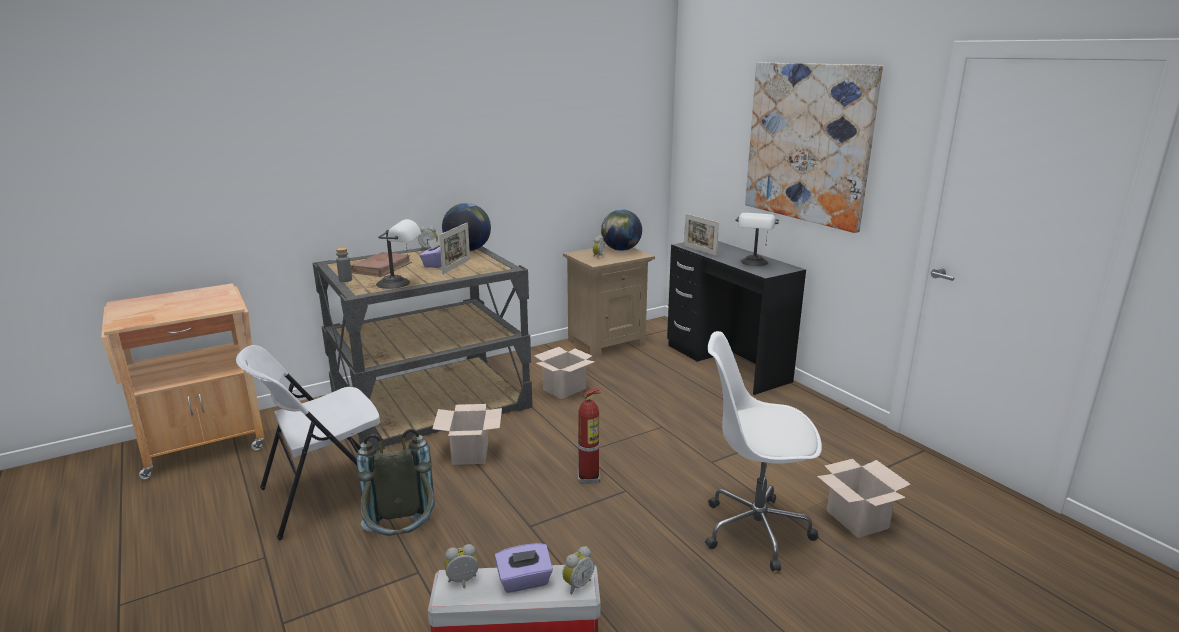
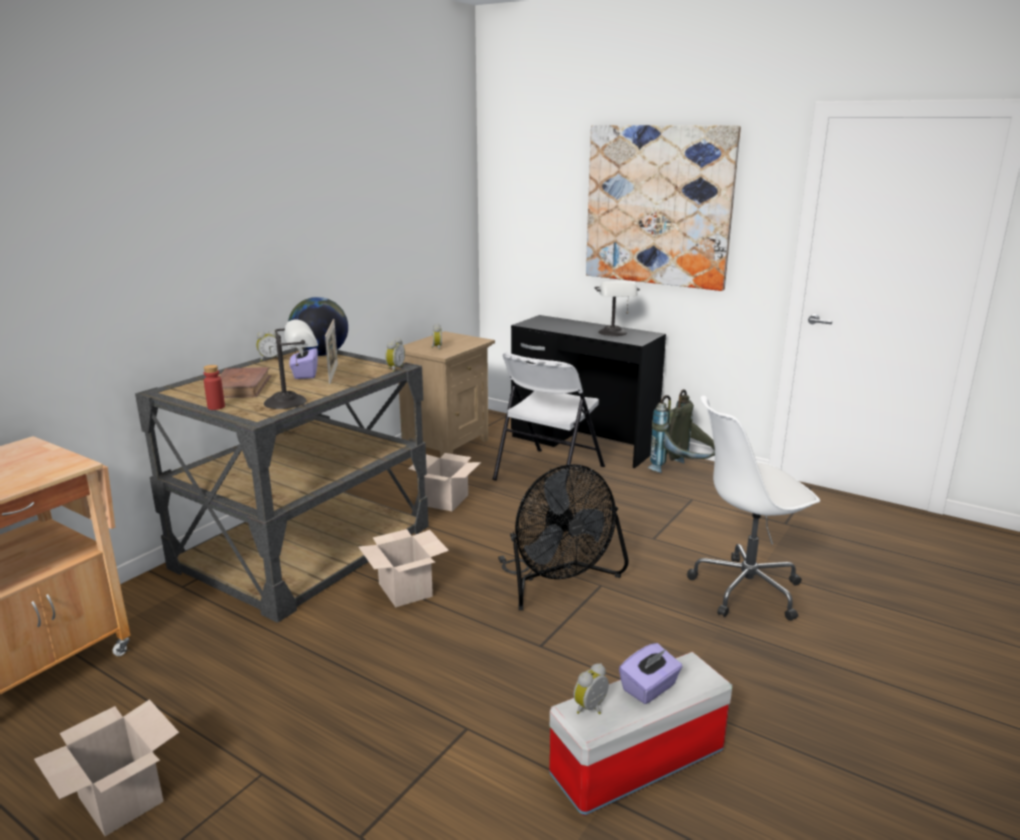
camera: 25 degrees left, 0 degrees up
white chair [236,345,380,541] -> white chair moved to [492,352,605,484]
grey bottle [336,248,352,282] -> red bottle [203,365,225,410]
grey backpack [356,429,435,536] -> grey backpack moved to [648,389,715,473]
alarm clock [563,546,594,594] -> alarm clock moved to [385,337,405,372]
fire extinguisher [577,388,601,484] -> black fan [498,464,629,610]
globe [601,210,642,251] -> none
picture frame [684,214,719,256] -> none
cardboard box [817,459,911,538] -> cardboard box moved to [34,699,179,836]

